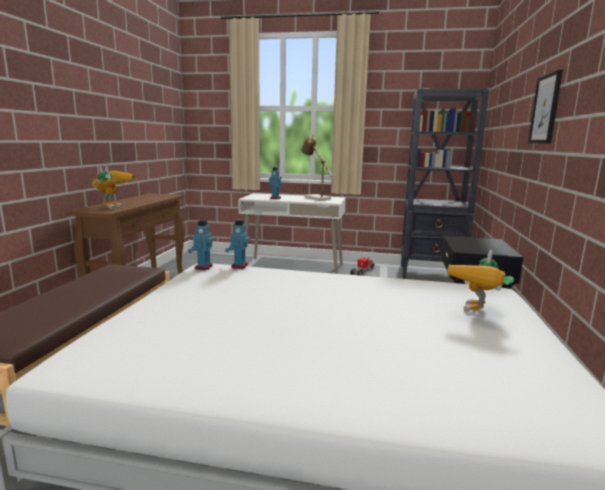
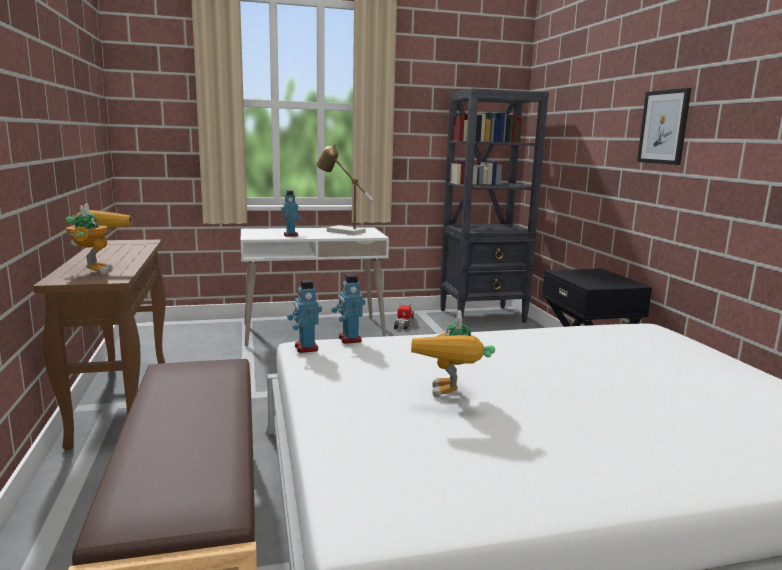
camera: 25 degrees left, 0 degrees up
toy robot [447,250,514,312] -> toy robot moved to [411,310,495,398]

